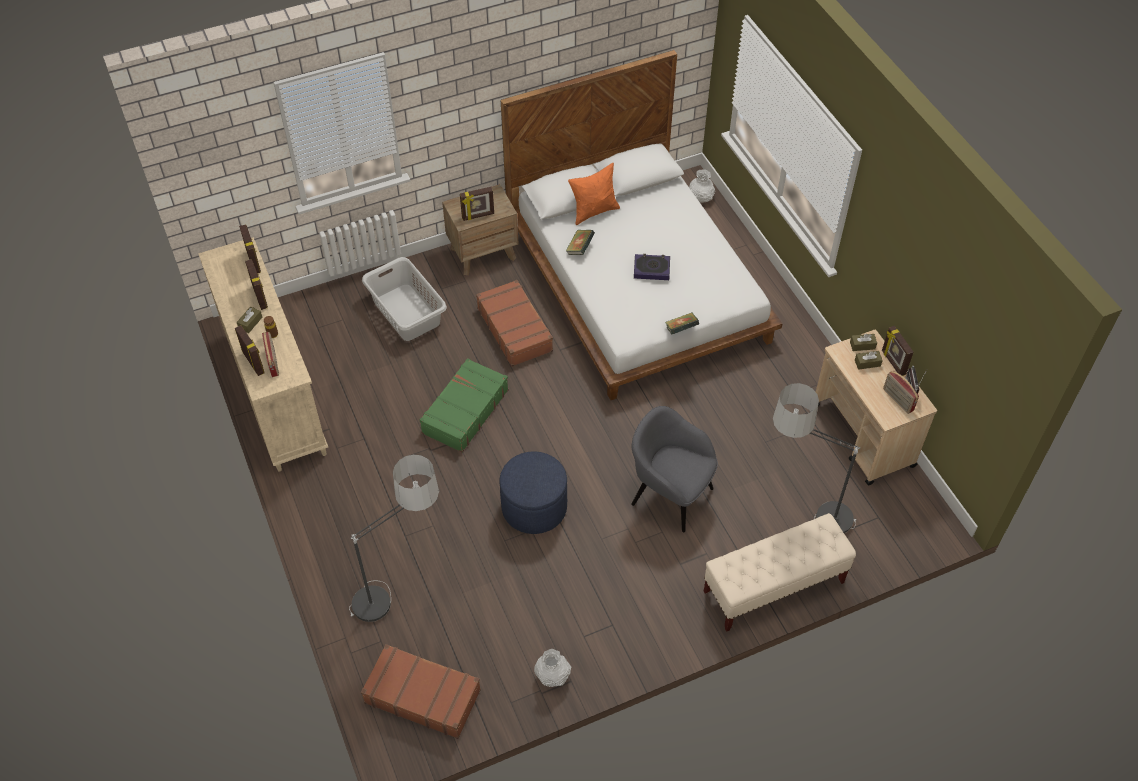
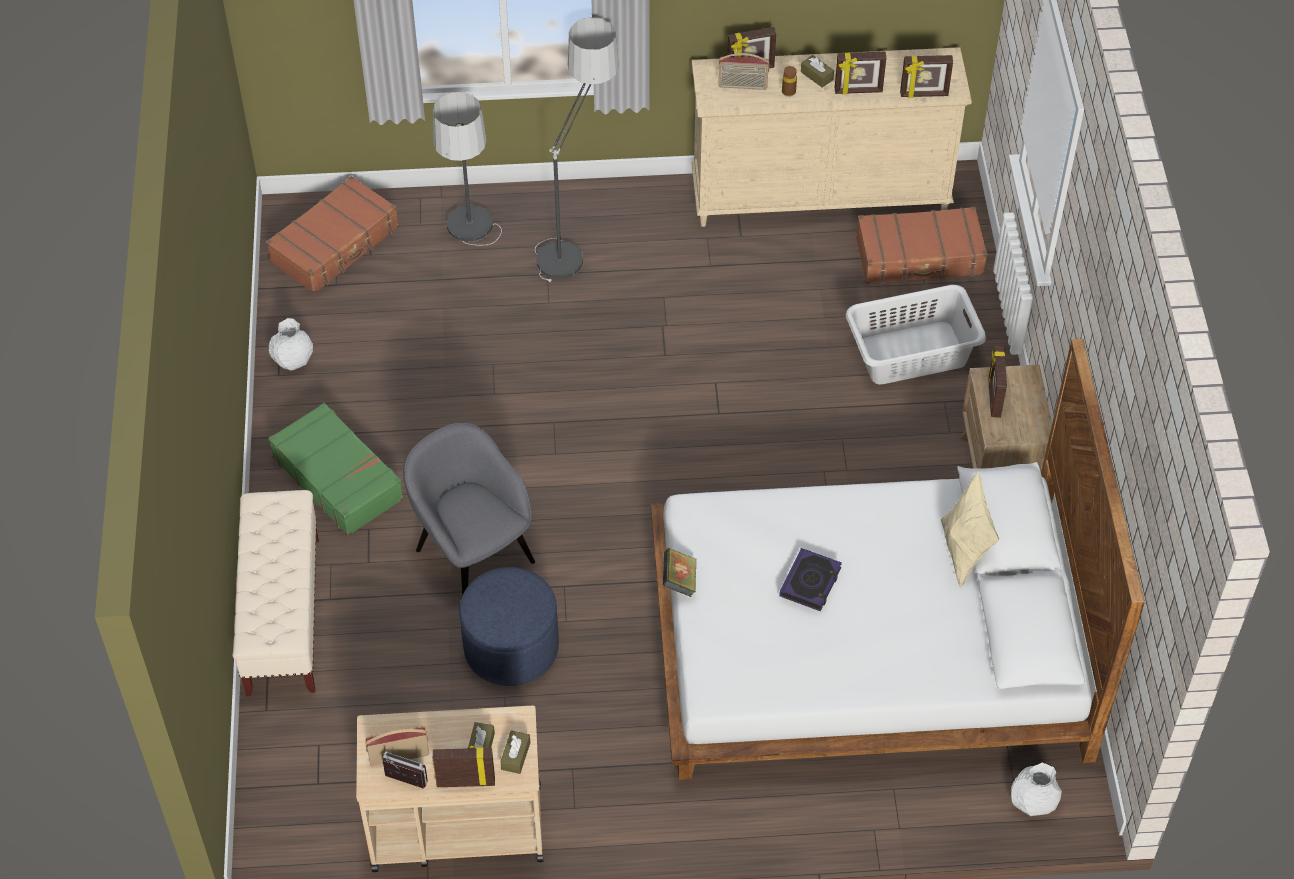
camera: 110 degrees right, 0 degrees up
green suitcase [420,358,509,452] -> green suitcase moved to [268,403,404,536]
brown suitcase [476,280,553,367] -> brown suitcase moved to [856,207,987,284]
blue ottoman [499,452,567,534] -> blue ottoman moved to [459,567,559,686]
book [566,230,595,255] -> none
orange pillow [568,163,620,225] -> beige pillow [941,471,999,588]
grey armchair [631,406,718,532] -> grey armchair turned 90 degrees counterclockwise [403,423,535,595]
floor lamp [773,383,860,533] -> floor lamp moved to [535,17,619,282]

